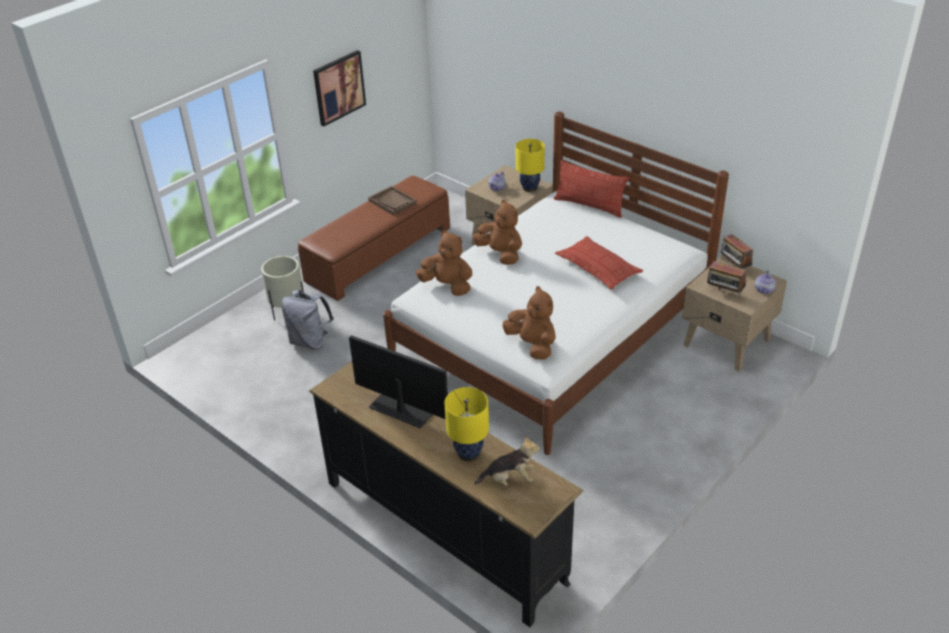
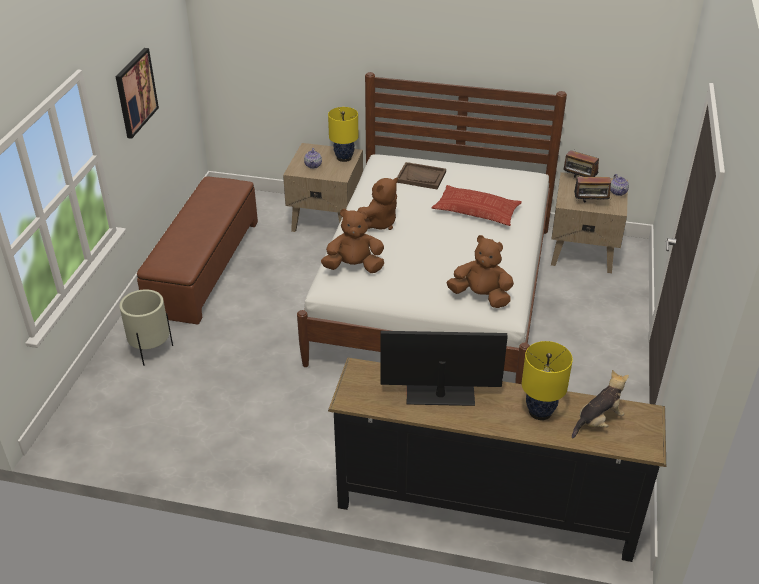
camera: 30 degrees left, 0 degrees up
grey backpack [281,290,334,350] -> none
brown tray [368,186,417,215] -> brown tray moved to [397,162,446,189]
brown plush toy [473,200,522,265] -> brown plush toy turned 120 degrees clockwise [357,178,398,230]
pillow [554,160,629,218] -> none

